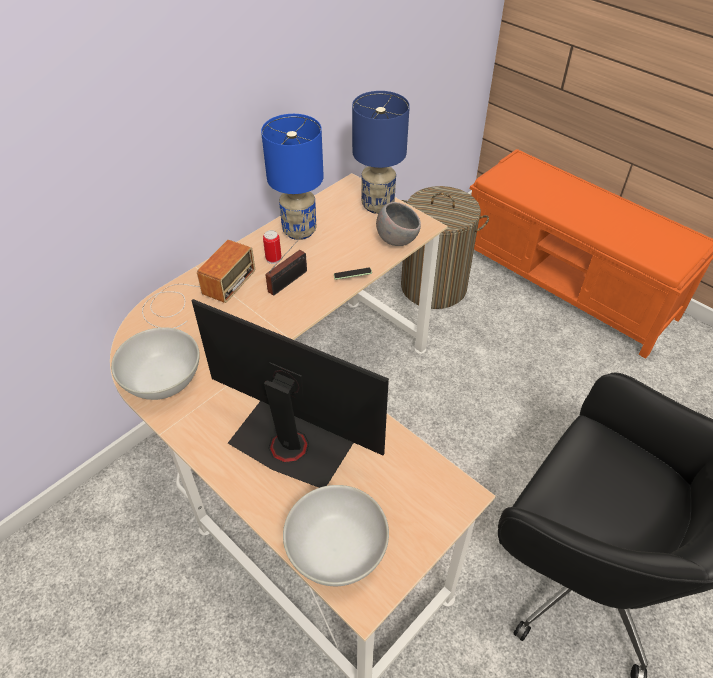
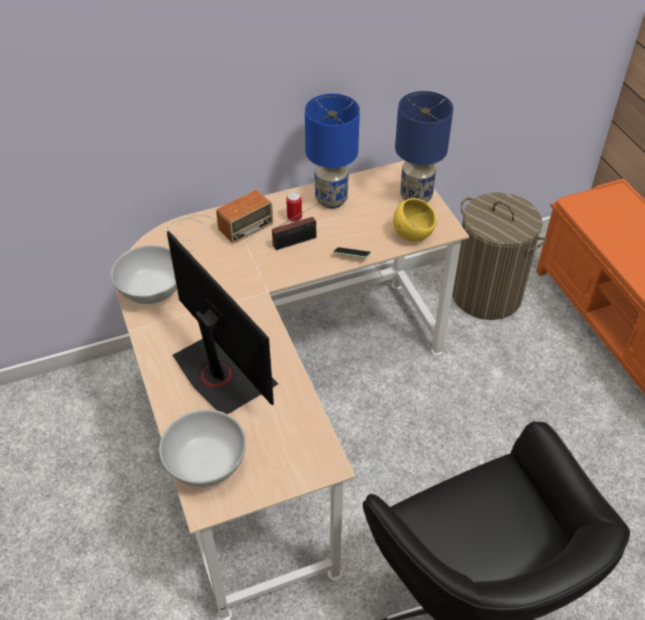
camera: 25 degrees right, 0 degrees up
grey bowl [376,202,421,246] -> yellow bowl [393,198,437,242]

